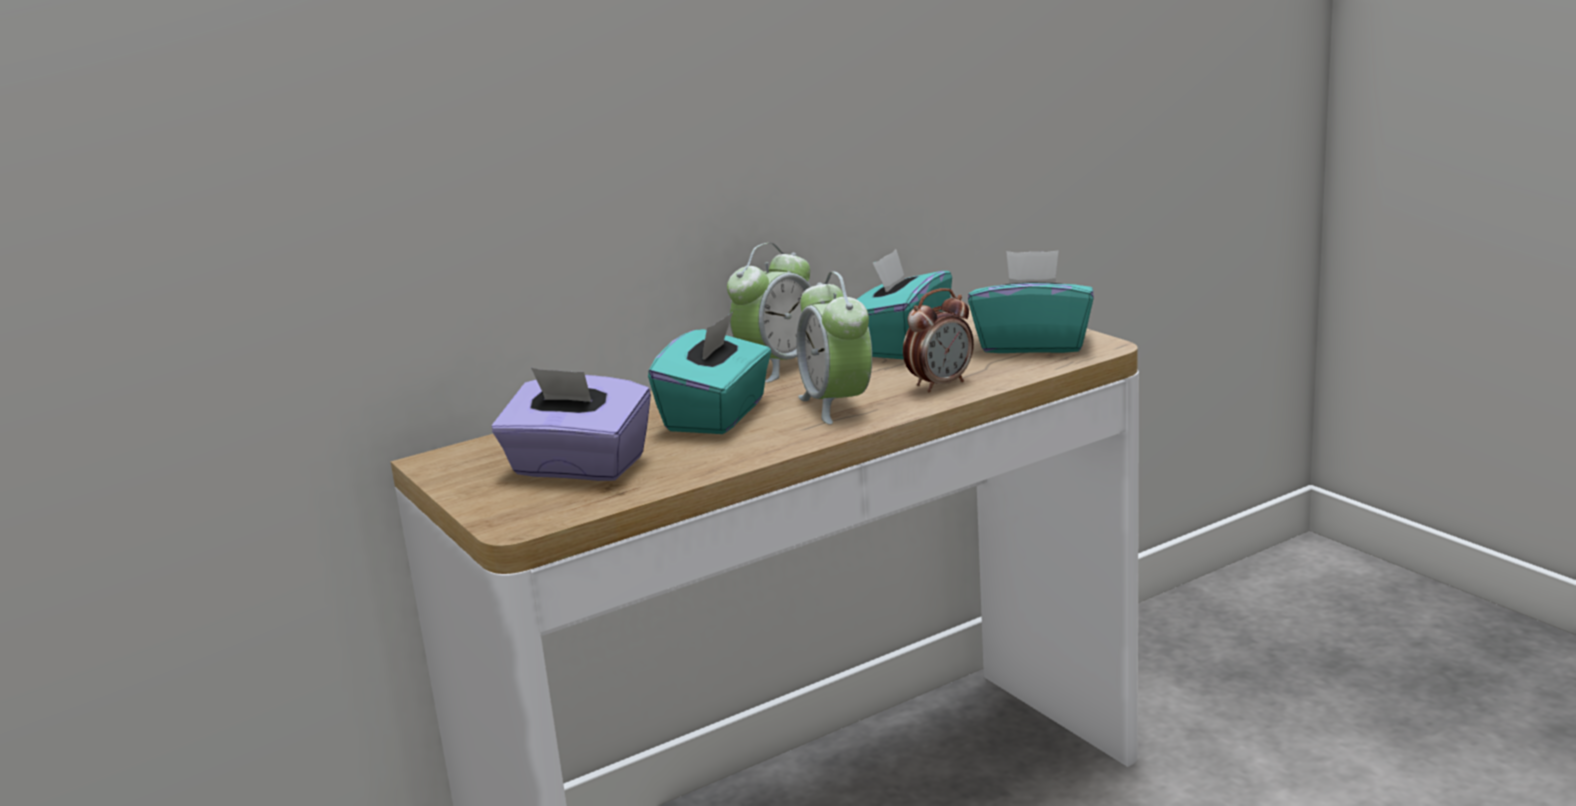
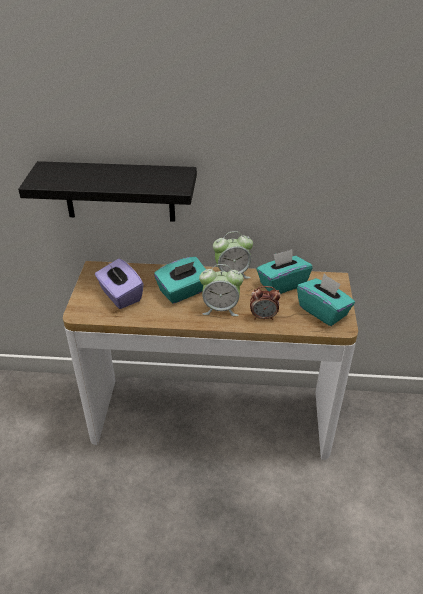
camera: 35 degrees right, 20 degrees up
alarm clock [797,272,872,424] -> alarm clock turned 105 degrees counterclockwise [199,264,244,316]
none -> black shelf [18,161,197,222]

